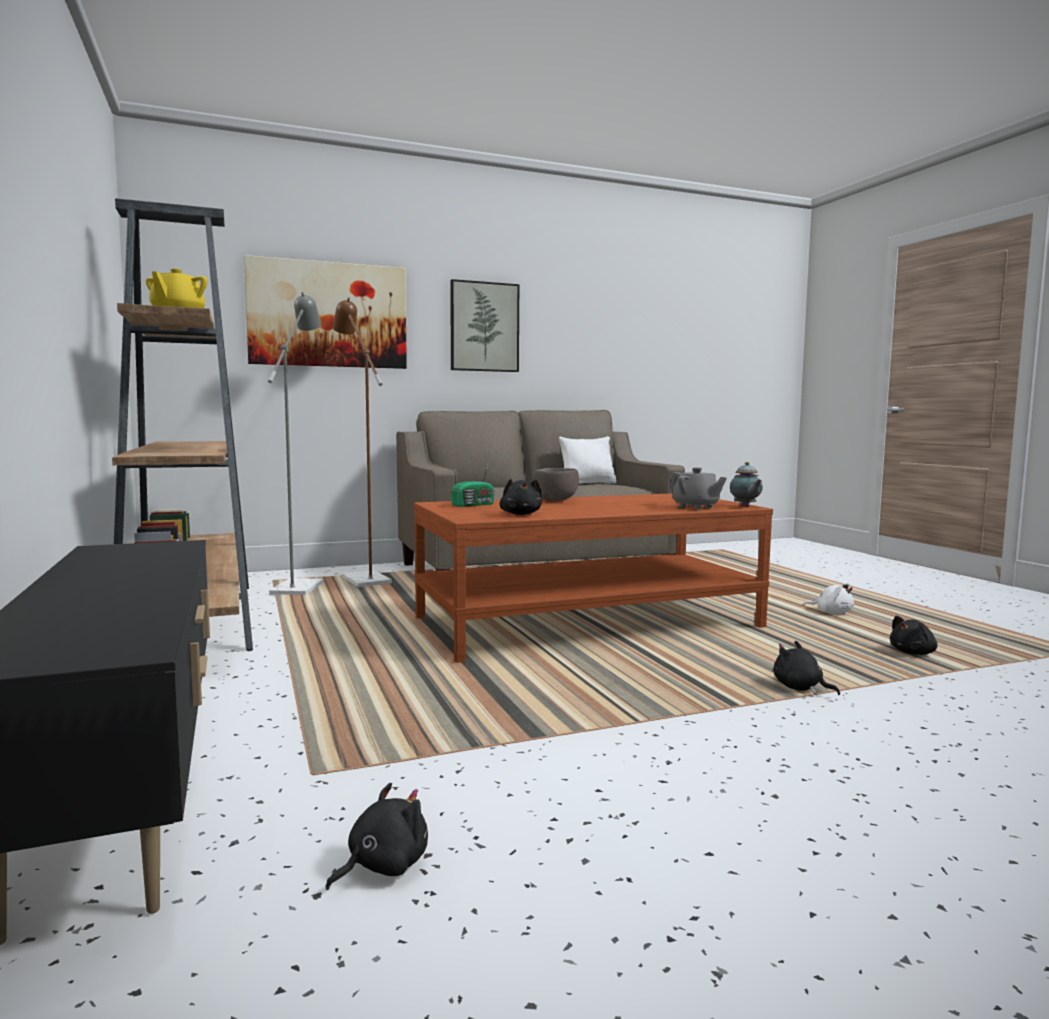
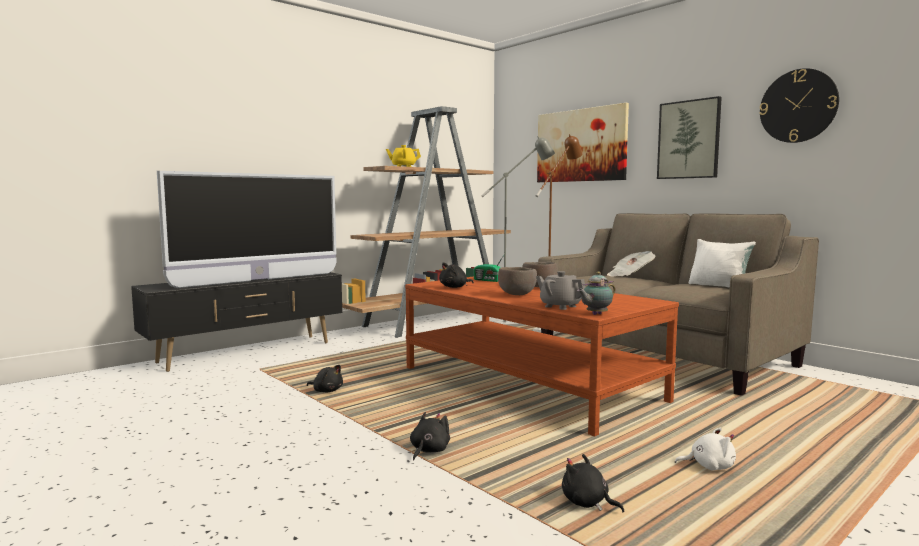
camera: 70 degrees right, 0 degrees up
black plush toy [325,783,428,890] -> black plush toy moved to [307,365,343,393]
grey teapot [670,467,727,510] -> grey teapot turned 105 degrees clockwise [536,271,586,310]
white plush toy [803,583,854,614] -> white plush toy turned 105 degrees counterclockwise [675,428,736,470]
none -> television [157,171,337,288]
none -> brown bowl [498,267,537,295]
none -> newspaper [607,251,655,276]
none -> wall clock [759,68,839,143]

